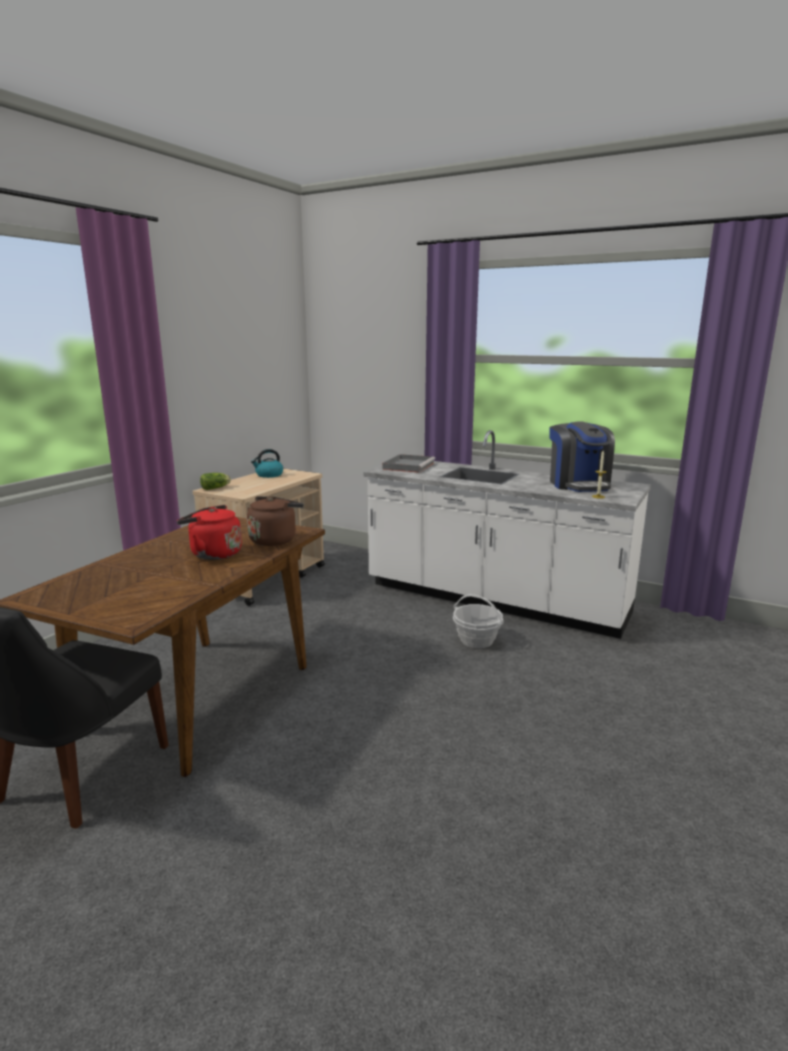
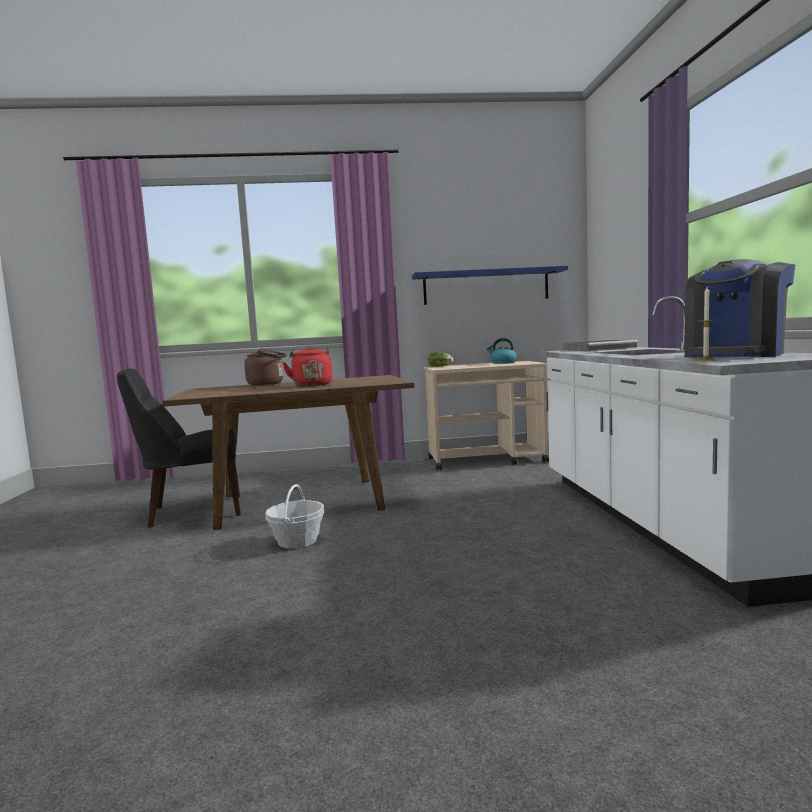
camera: 55 degrees right, 10 degrees down
brown kettle [247,496,304,546] -> brown kettle moved to [244,348,287,386]
basket [453,594,504,648] -> basket moved to [265,484,324,549]
none -> blue shelf [412,266,568,305]

